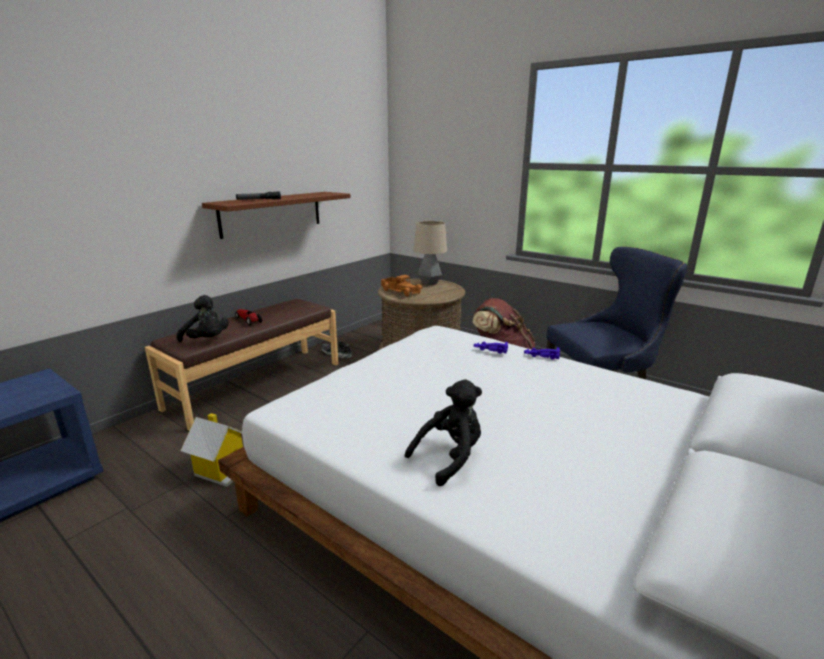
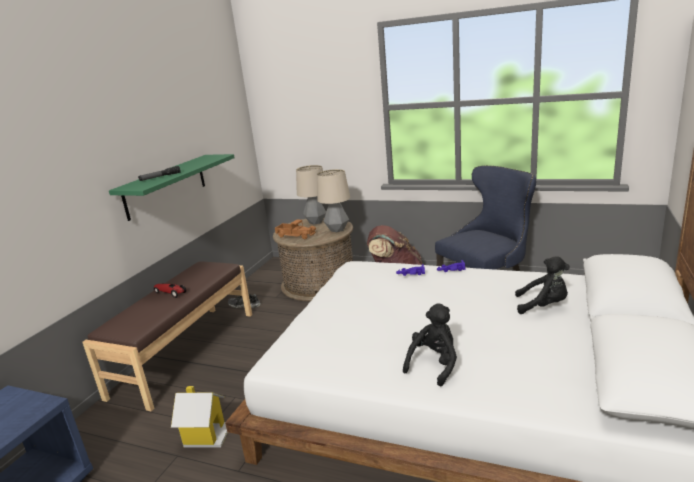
camera: 15 degrees left, 0 degrees up
black plush toy [177,295,229,342] -> black plush toy moved to [515,256,570,314]
brown shelf [202,192,351,239] -> green shelf [109,154,235,221]
none -> table lamp [317,169,350,232]

